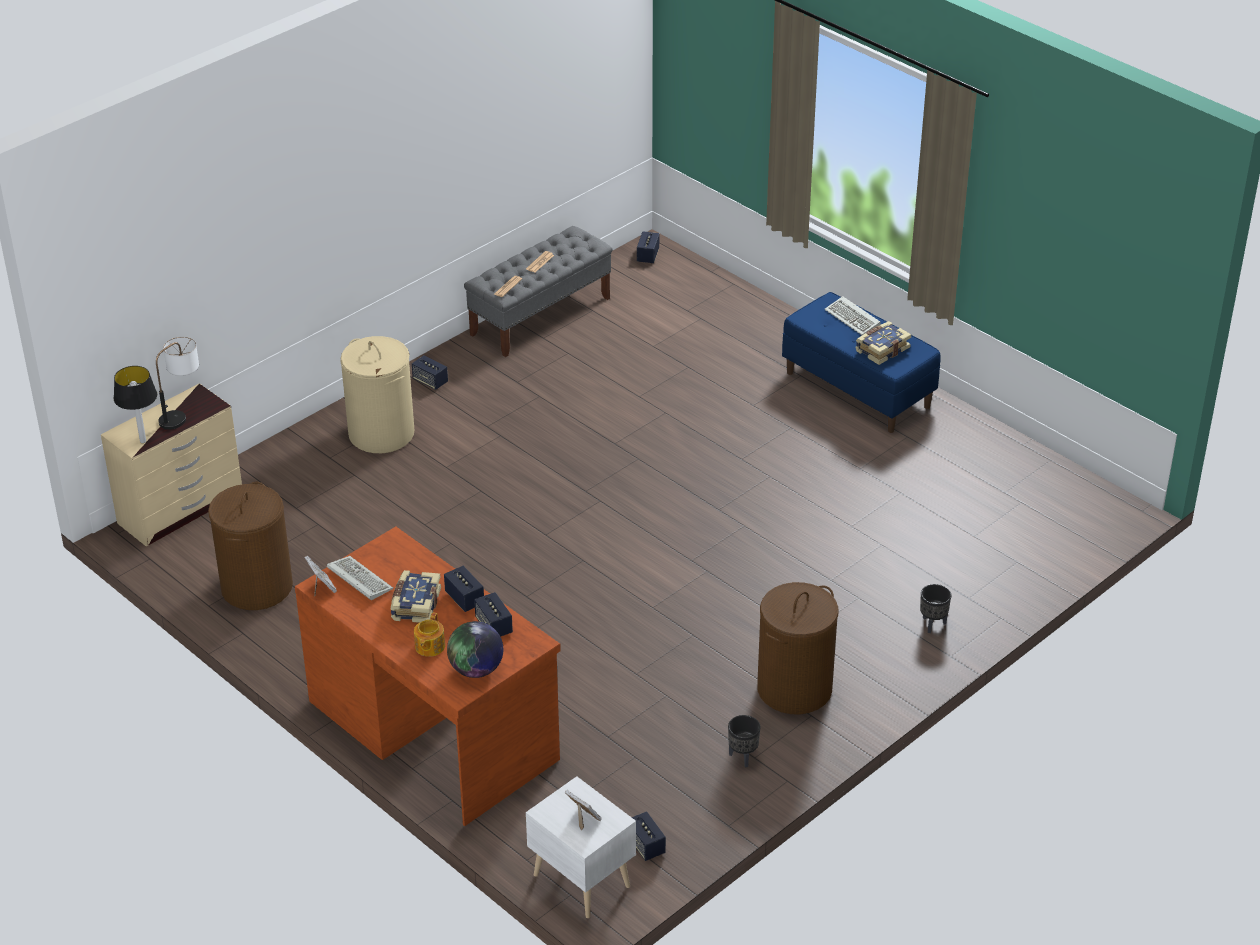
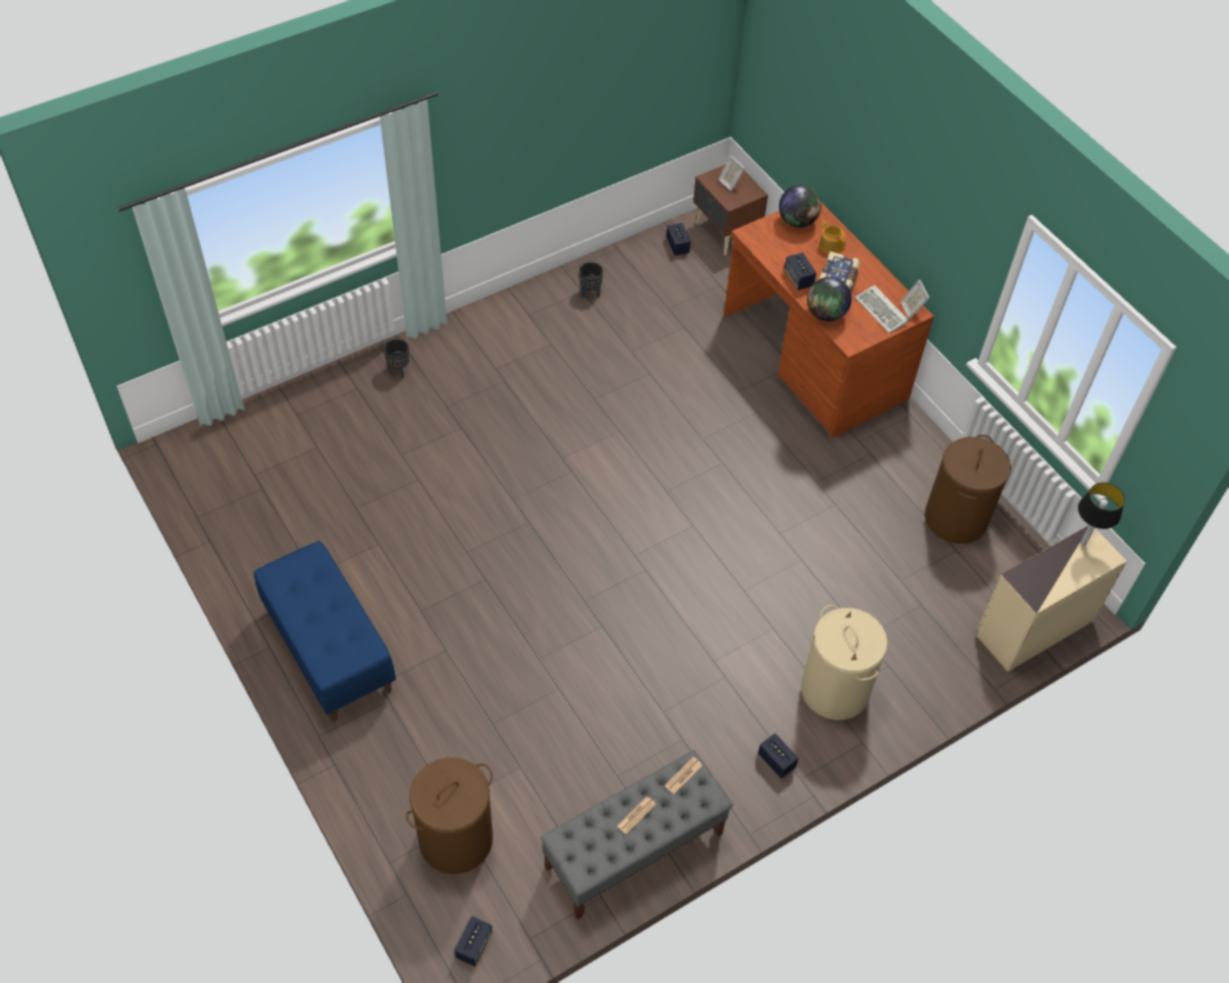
camera: 170 degrees left, 15 degrees up
table lamp [156,337,199,430] -> none
teapot [414,612,445,657] -> teapot turned 60 degrees counterclockwise [819,220,846,254]
speaker [474,592,513,637] -> none
white nightstand [526,776,636,918] -> brown nightstand [693,164,768,255]
brown laundry basket [757,582,839,714] -> brown laundry basket moved to [406,757,493,874]
keyboard [825,296,881,335] -> none
book [855,321,911,365] -> none
none -> globe [807,277,852,321]

